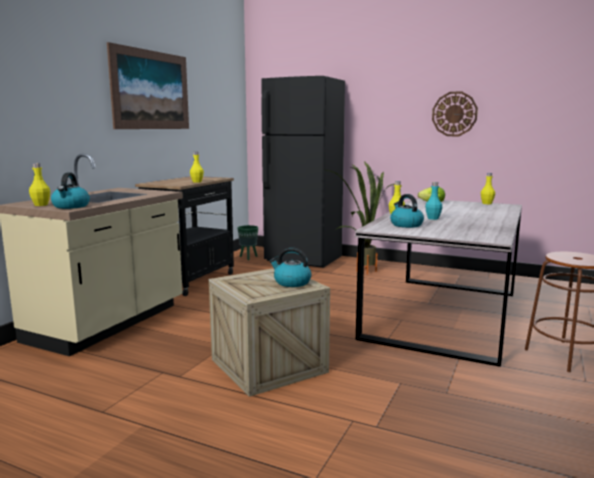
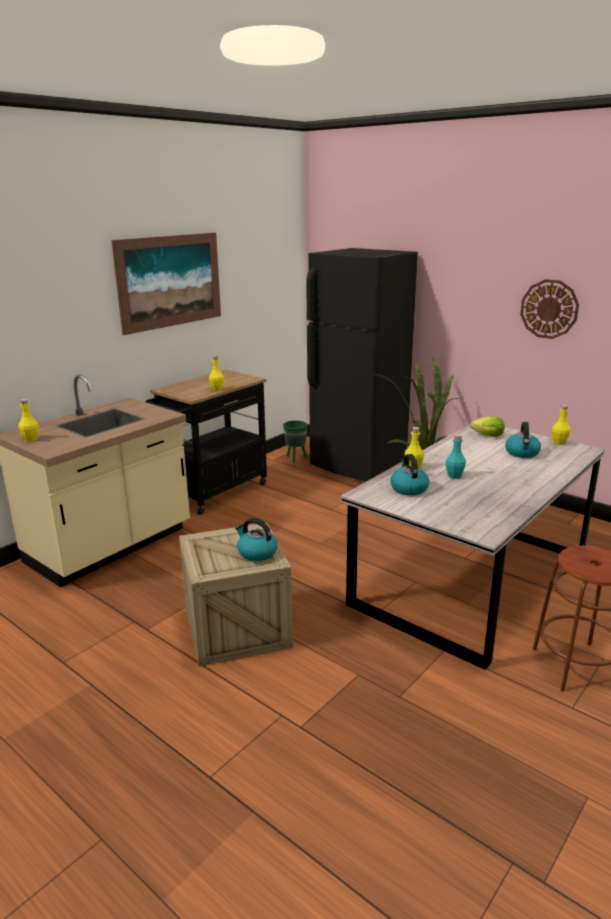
camera: 15 degrees right, 10 degrees up
kettle [51,173,90,209] -> kettle moved to [505,422,541,458]

